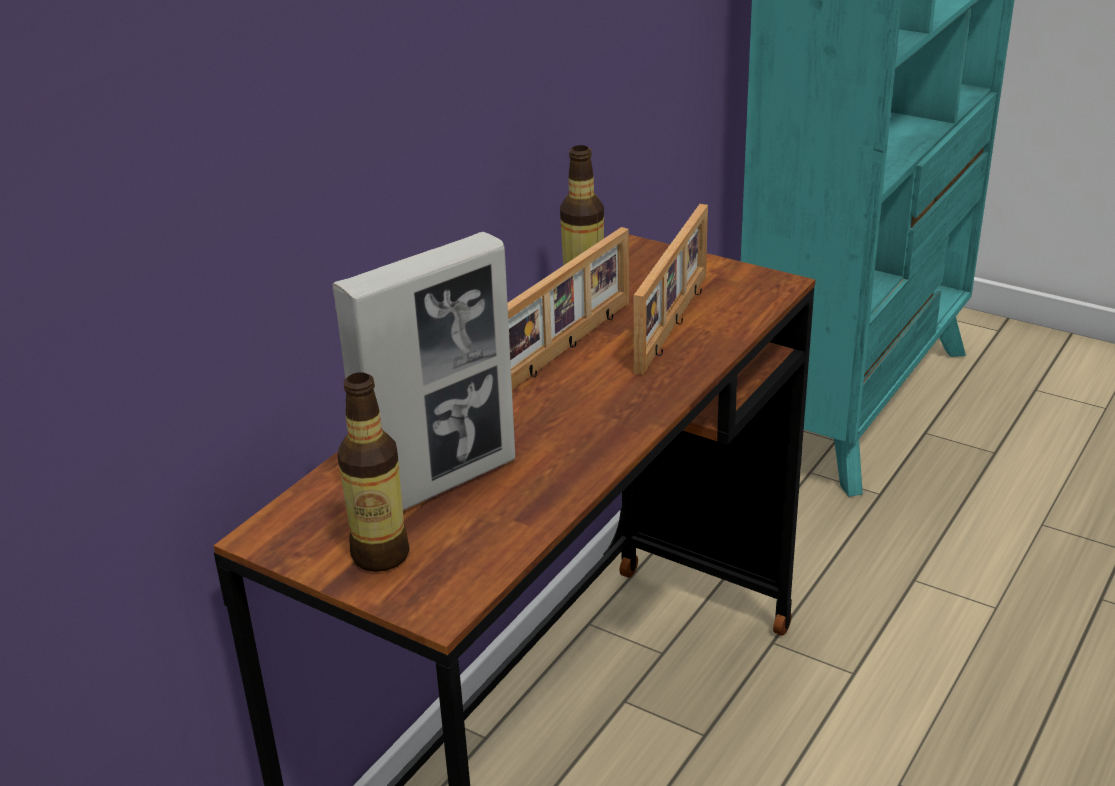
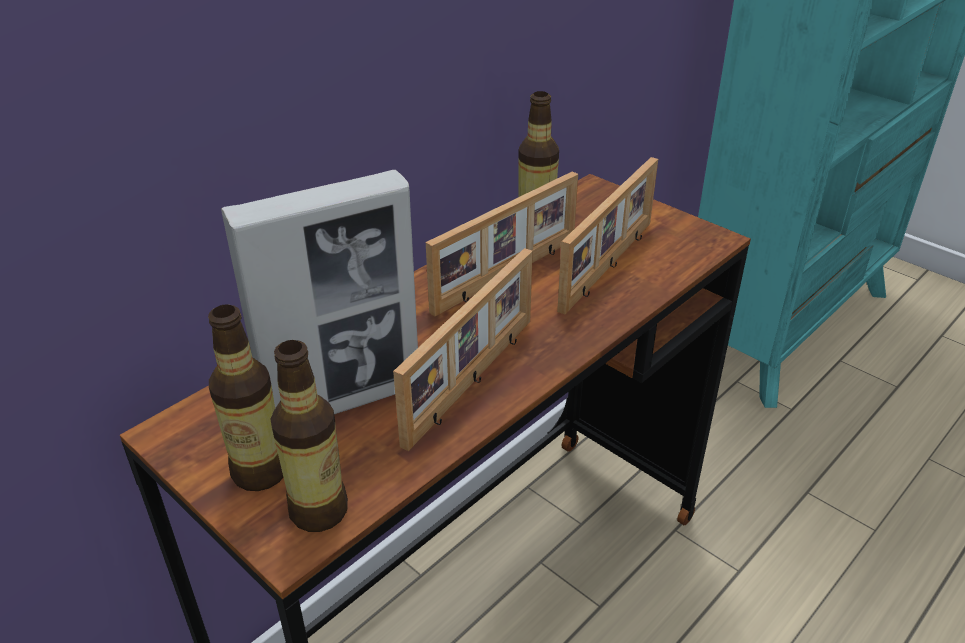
camera: 10 degrees right, 5 degrees up
none -> bottle [270,340,348,532]
none -> picture frame [393,248,533,451]

